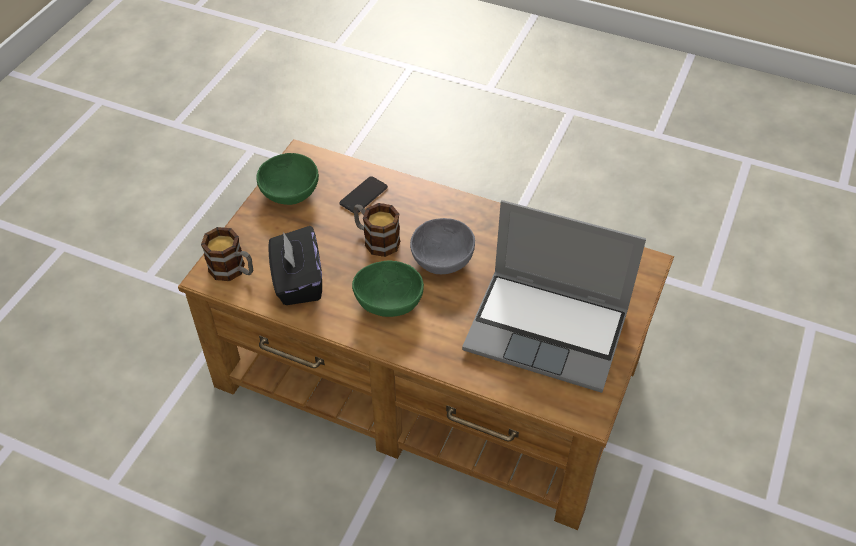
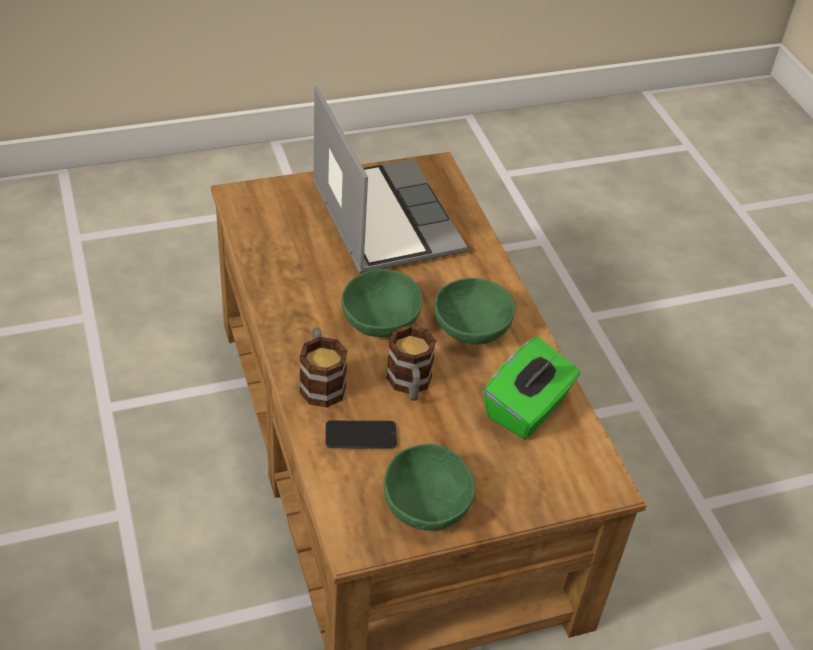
camera: 135 degrees left, 5 degrees down
mug [201,227,253,281] -> mug moved to [299,327,347,407]
black tissue box [268,226,322,305] -> green tissue box [483,337,580,439]
grey bowl [410,218,475,274] -> green bowl [341,269,423,337]

